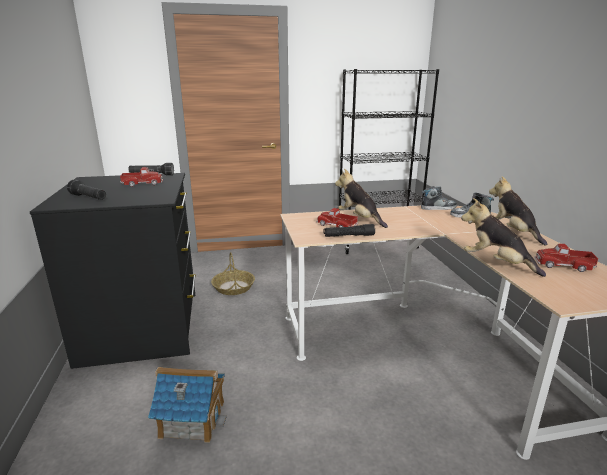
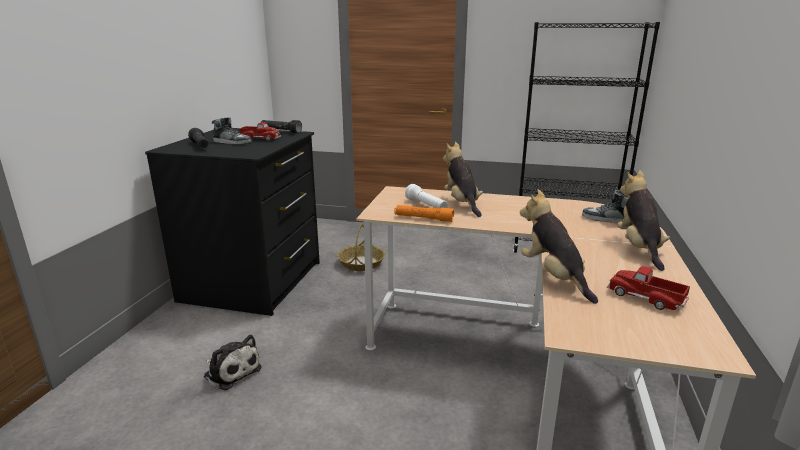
camera: 25 degrees right, 0 degrees up
toy house [148,367,227,443] -> plush toy [204,335,262,390]
toy truck [316,208,358,227] -> white flashlight [405,184,448,208]
black flashlight [324,224,375,237] -> orange flashlight [394,205,454,222]
shoe [421,186,457,210] -> shoe moved to [212,118,251,144]

